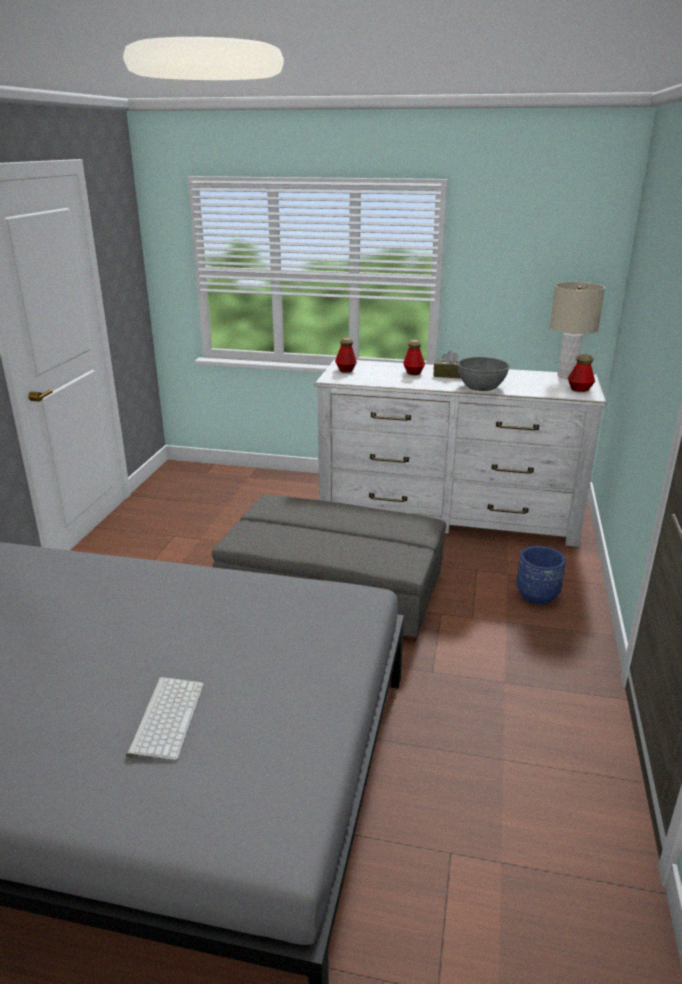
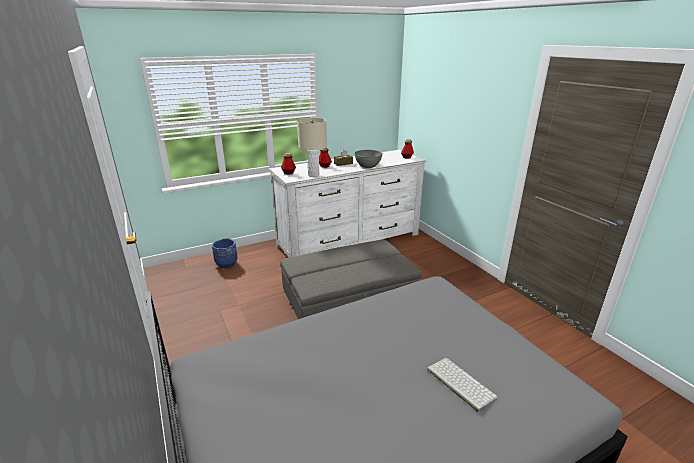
camera: 40 degrees left, 0 degrees up
blue planter [516,546,566,605] -> blue planter moved to [212,239,237,268]
beige table lamp [550,282,605,379] -> beige table lamp moved to [297,118,327,177]

